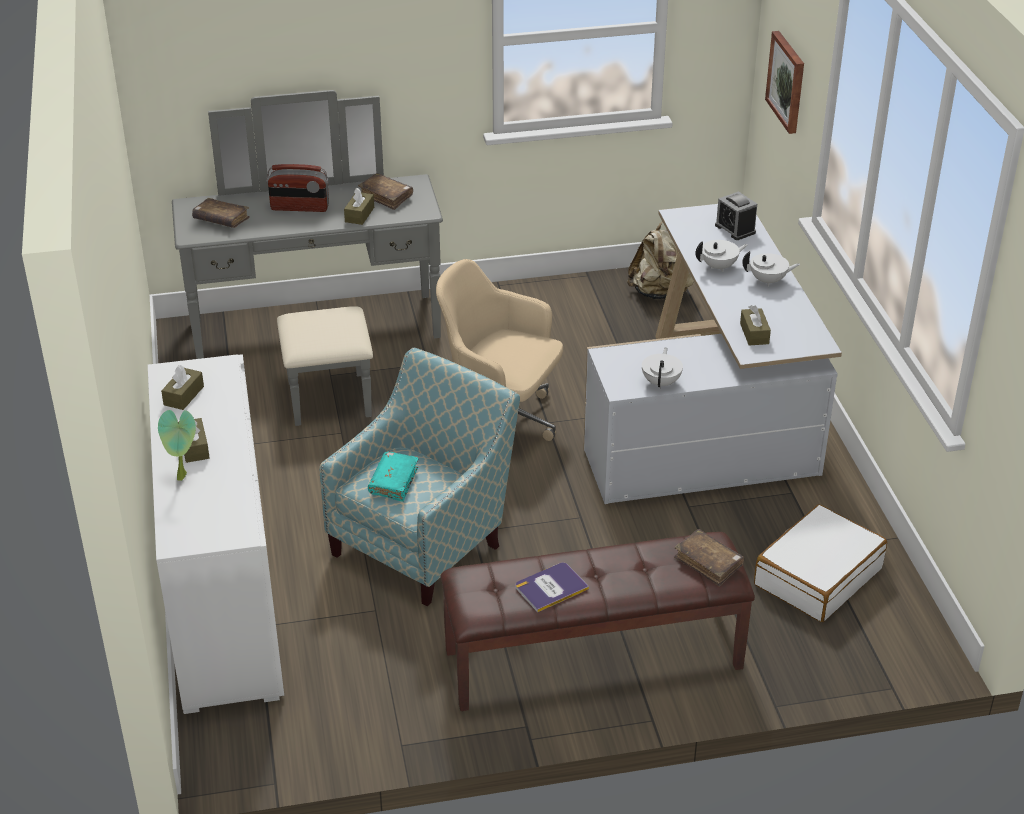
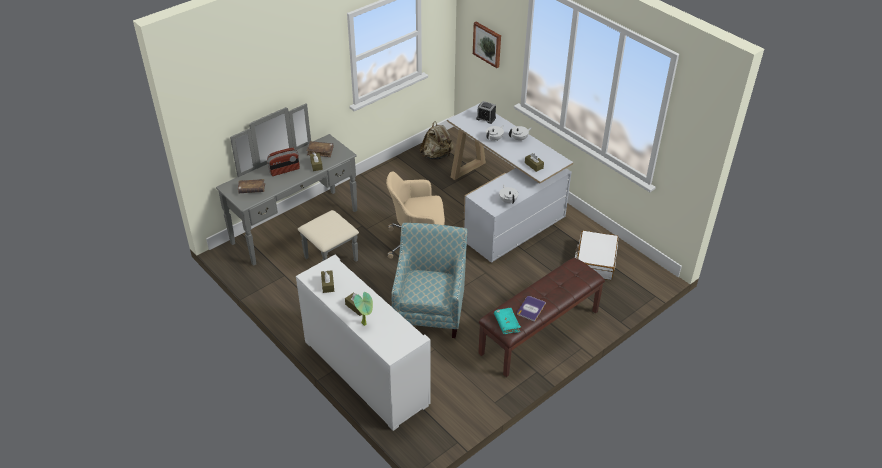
camera: 30 degrees left, 5 degrees up
turquoise book [368,451,419,502] -> turquoise book moved to [494,308,521,334]
brown book [674,529,744,587] -> none

